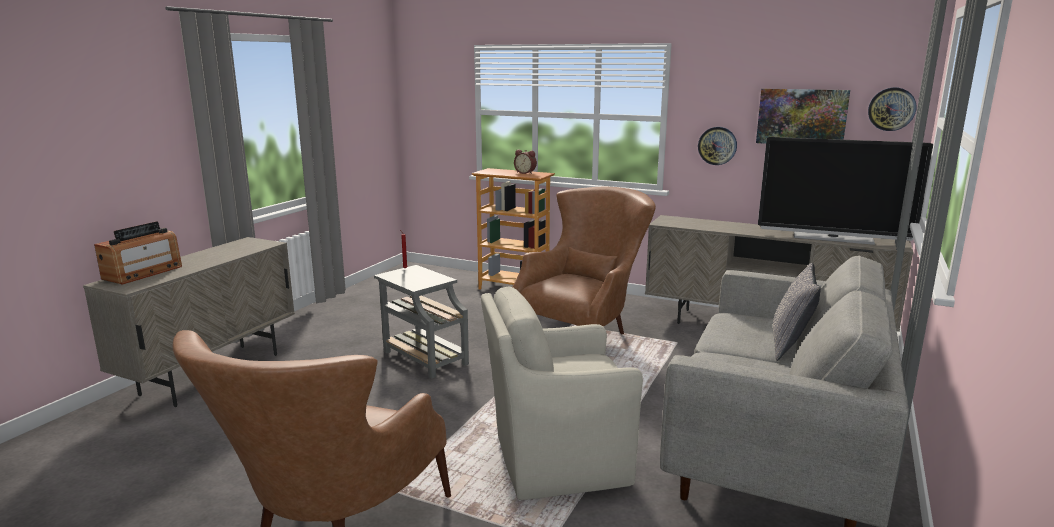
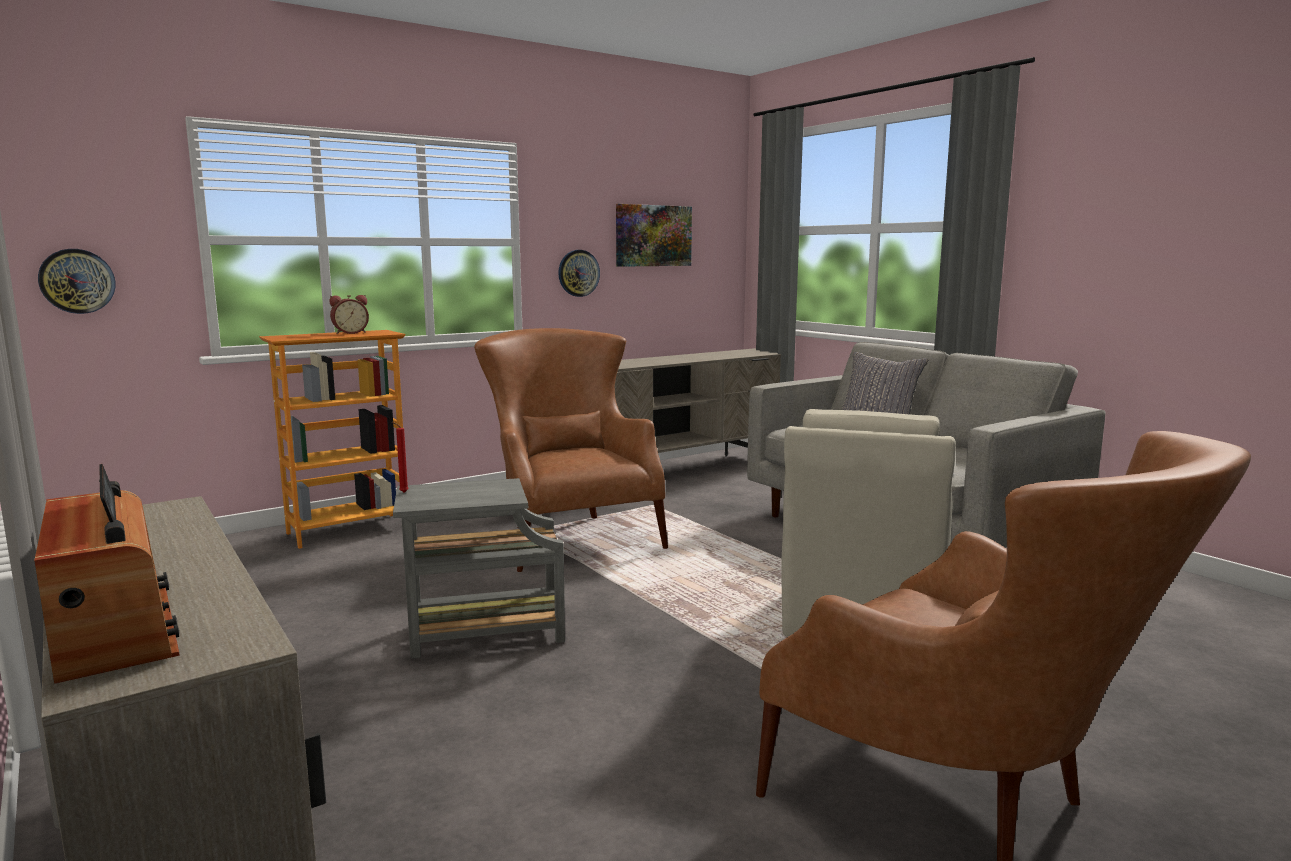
camera: 60 degrees left, 5 degrees down
television [758,137,933,245] -> none
wall clock [868,87,917,131] -> wall clock moved to [38,249,115,314]

